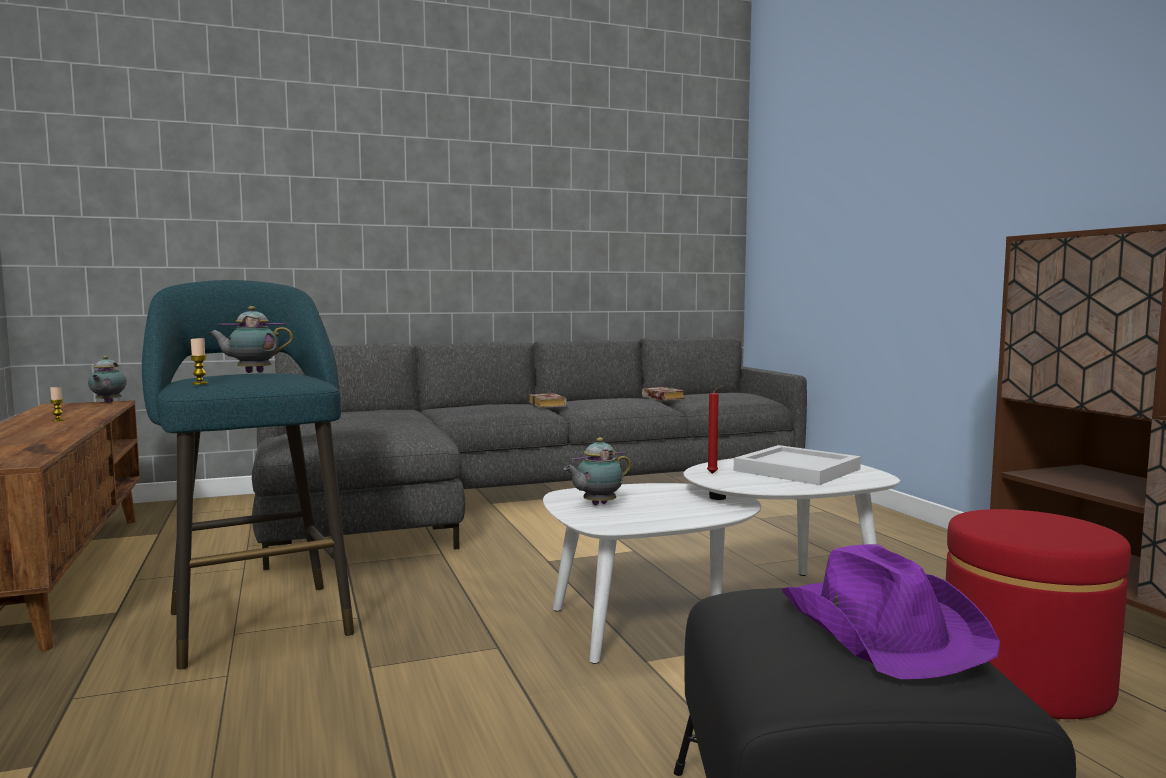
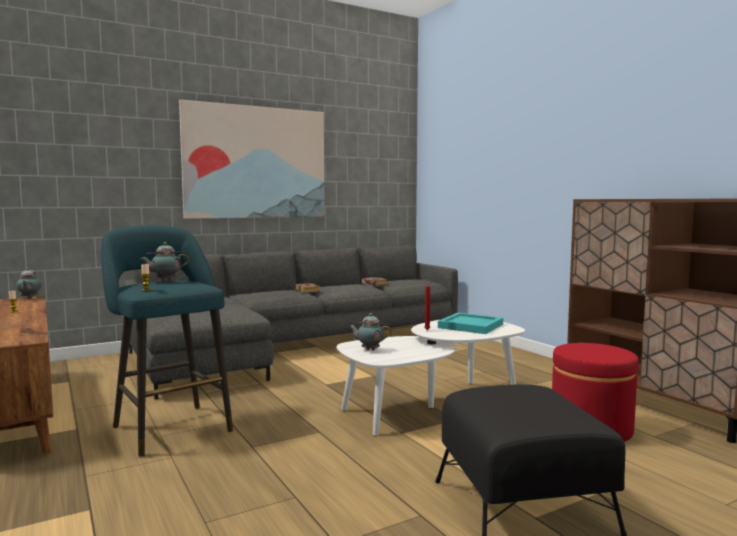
camera: 10 degrees left, 0 degrees up
teapot [564,437,631,505] -> teapot turned 60 degrees clockwise [349,313,392,351]
white tray [734,445,861,485] -> turquoise tray [438,313,503,334]
purple hat [781,544,1000,679] -> none
none -> picture [179,99,325,219]

